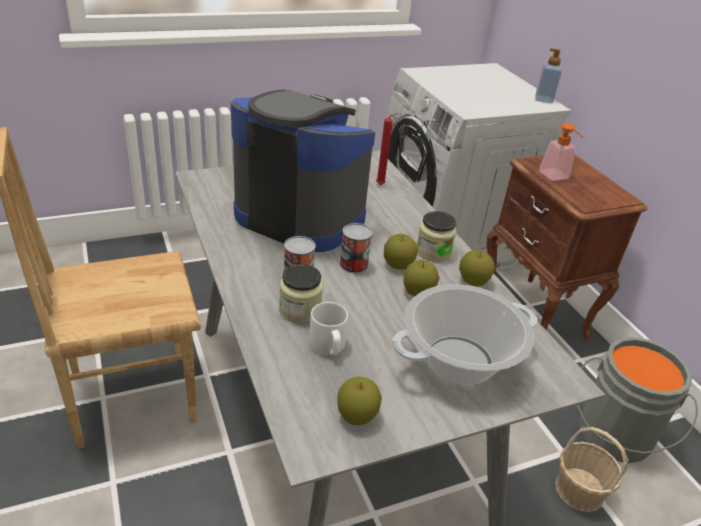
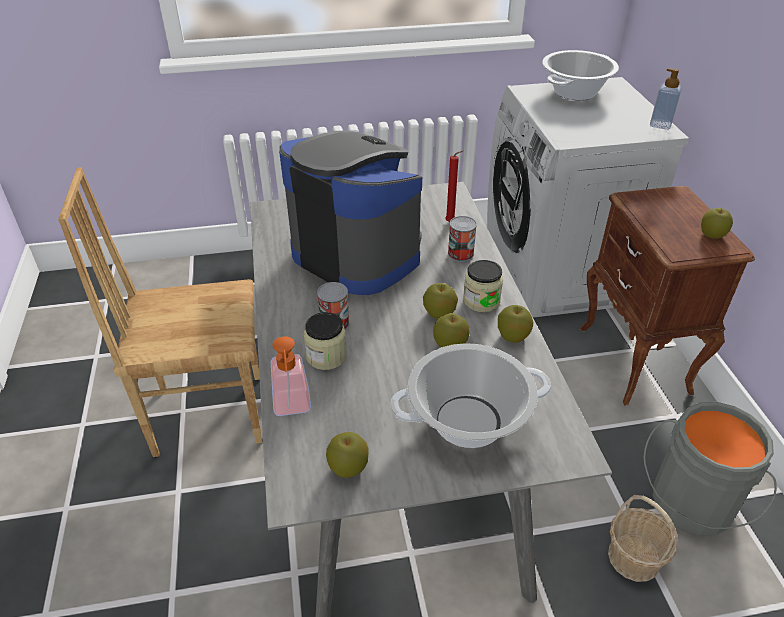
camera: 15 degrees right, 5 degrees up
white mug [309,302,348,355] -> none
can [340,223,373,273] -> can moved to [448,216,477,262]
soap dispenser [539,123,584,181] -> soap dispenser moved to [271,337,311,416]
none -> cooking pot [542,50,619,100]
none -> apple [701,208,733,239]

